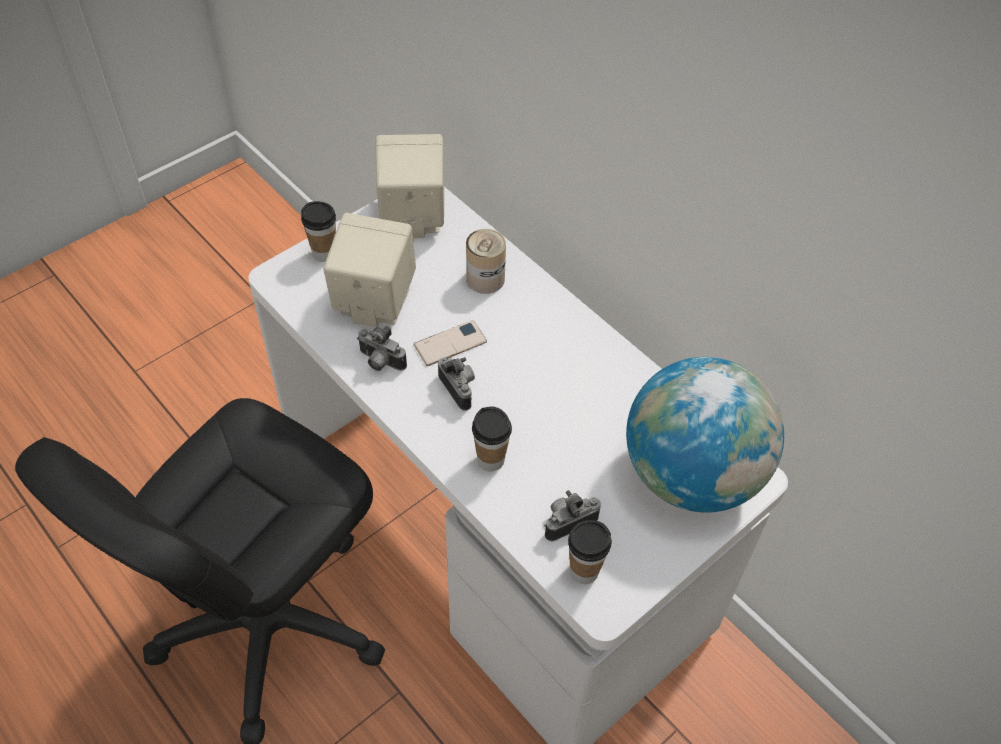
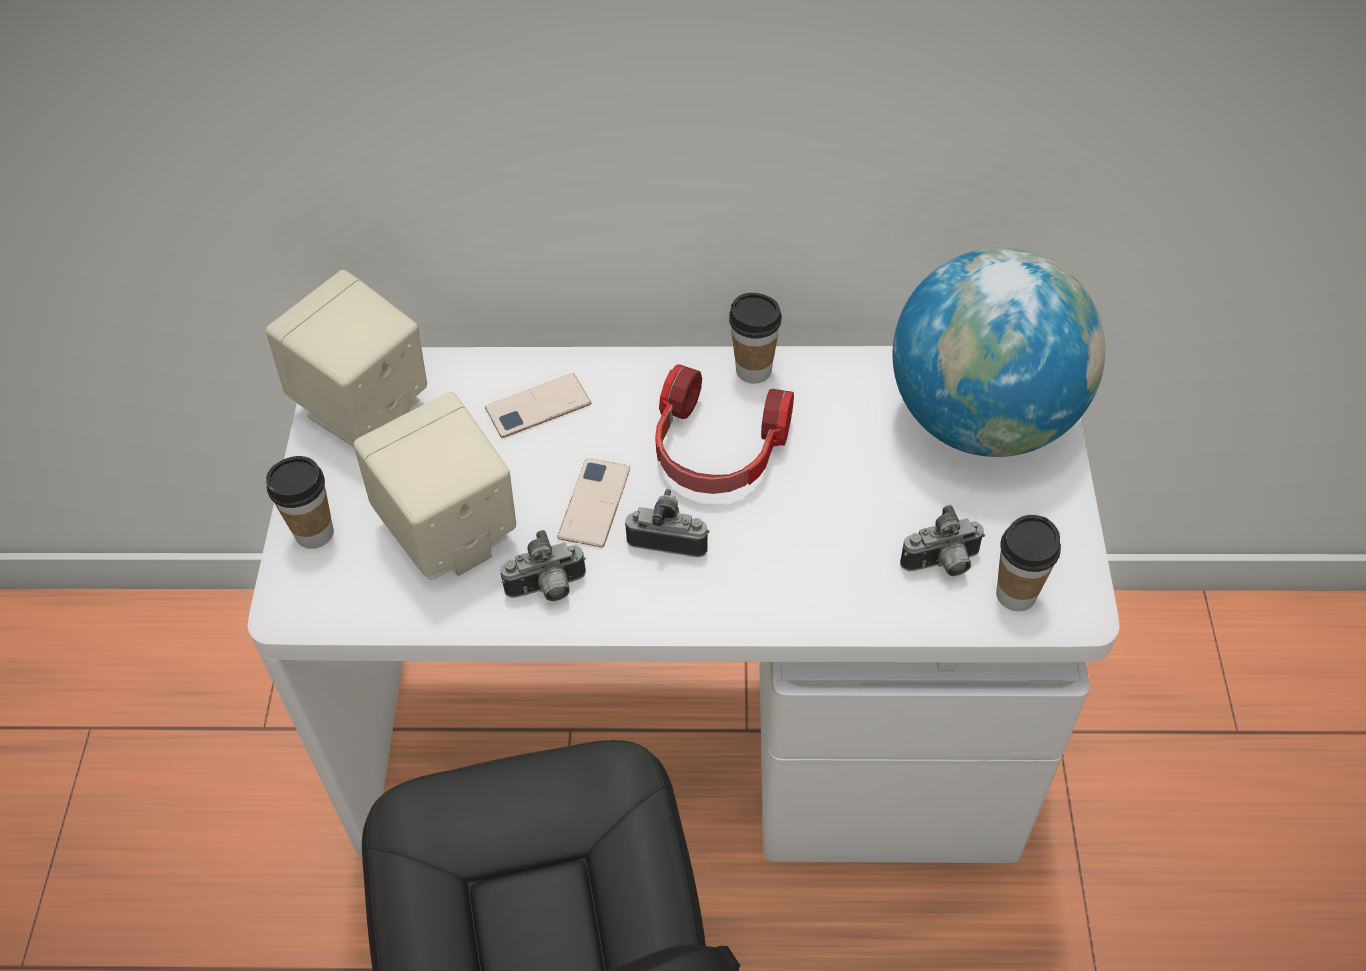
camera: 45 degrees left, 0 degrees up
can [466,229,506,294] -> phone [485,373,591,438]
cup [472,407,512,471] -> cup moved to [729,293,782,384]
camera [544,490,601,541] -> camera turned 120 degrees counterclockwise [900,505,985,576]
none -> headphones [655,365,794,494]

